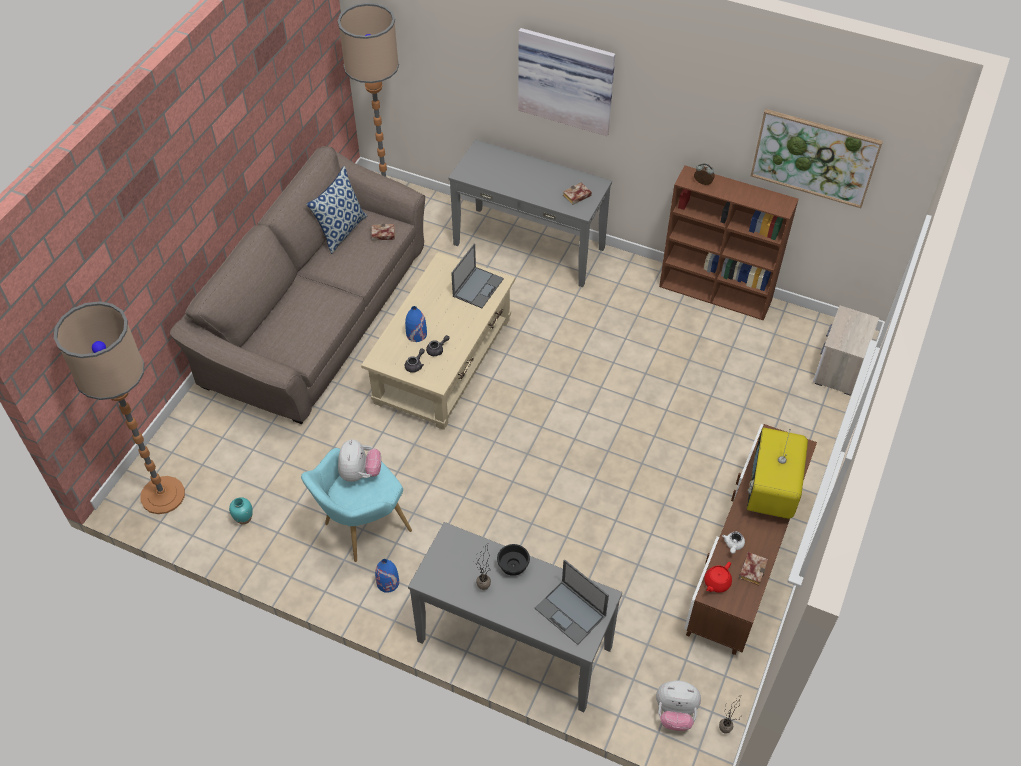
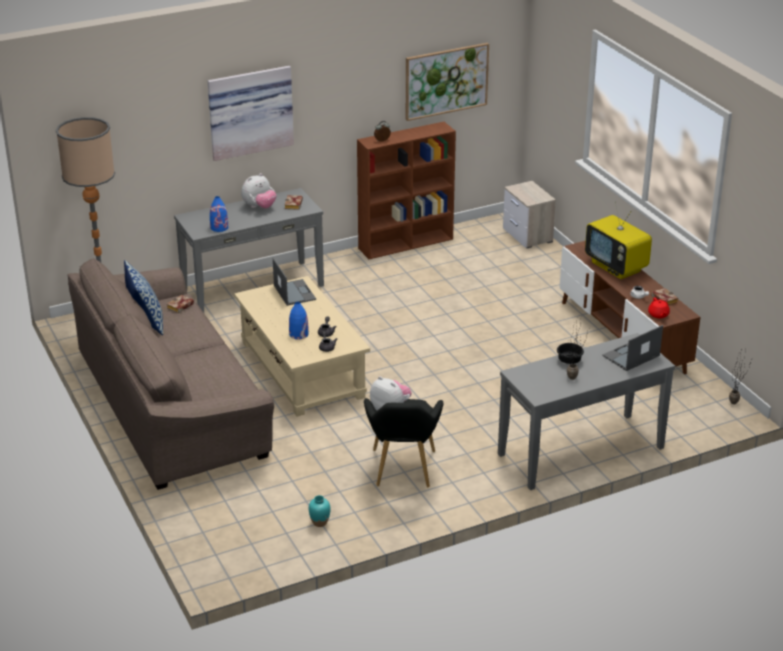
camera: 50 degrees left, 20 degrees down
floor lamp [54,301,185,514] -> none
turquoise armchair [301,448,412,562] -> black armchair [364,398,443,487]
blue vase [375,559,399,593] -> blue vase moved to [210,196,228,232]
laptop [535,559,609,645] -> laptop turned 150 degrees clockwise [602,325,663,371]
plush toy [656,680,701,731] -> plush toy moved to [241,173,276,209]

